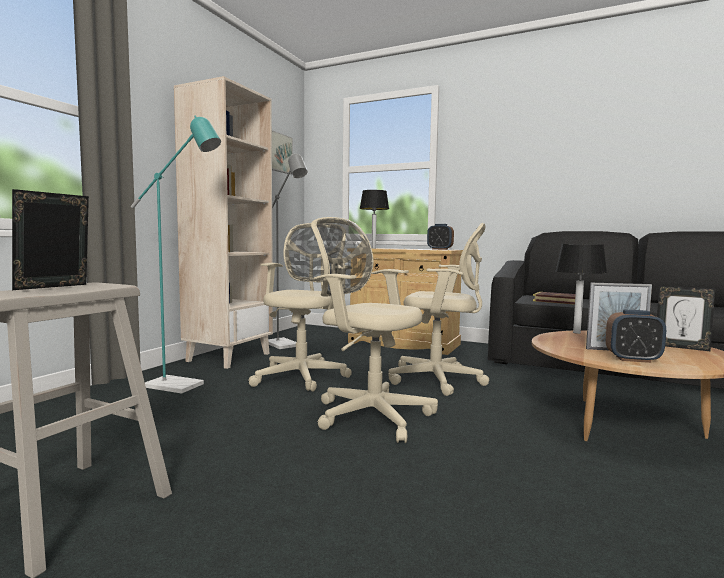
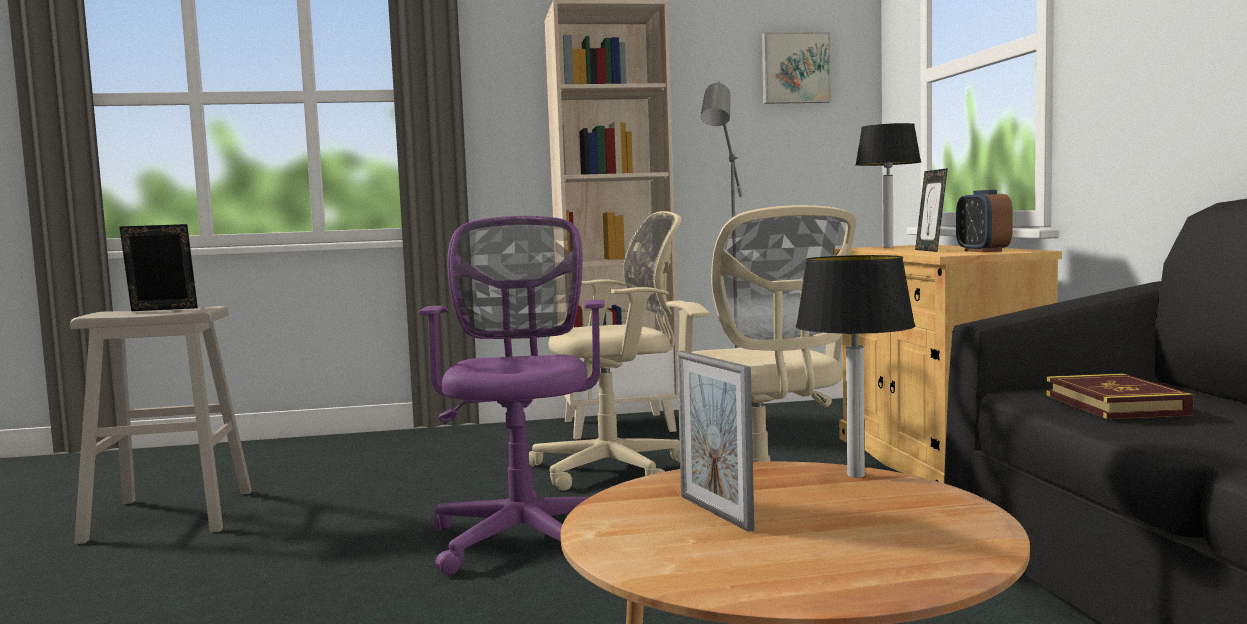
camera: 55 degrees right, 0 degrees up
turquoise floor lamp [131,116,221,394] -> none
beige office chair [311,217,438,443] -> purple office chair [418,216,604,575]
alarm clock [606,310,666,363] -> none
picture frame [657,285,715,351] -> picture frame moved to [915,168,948,252]

